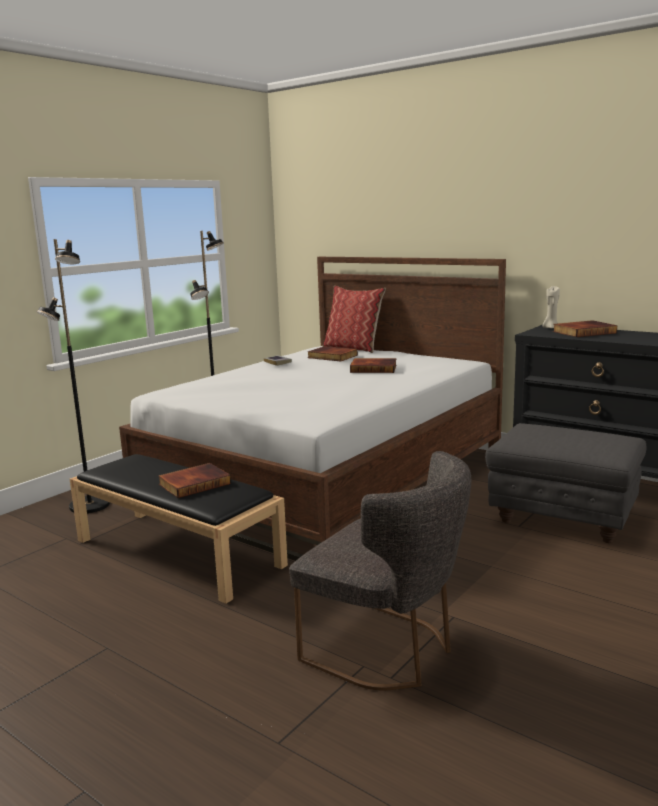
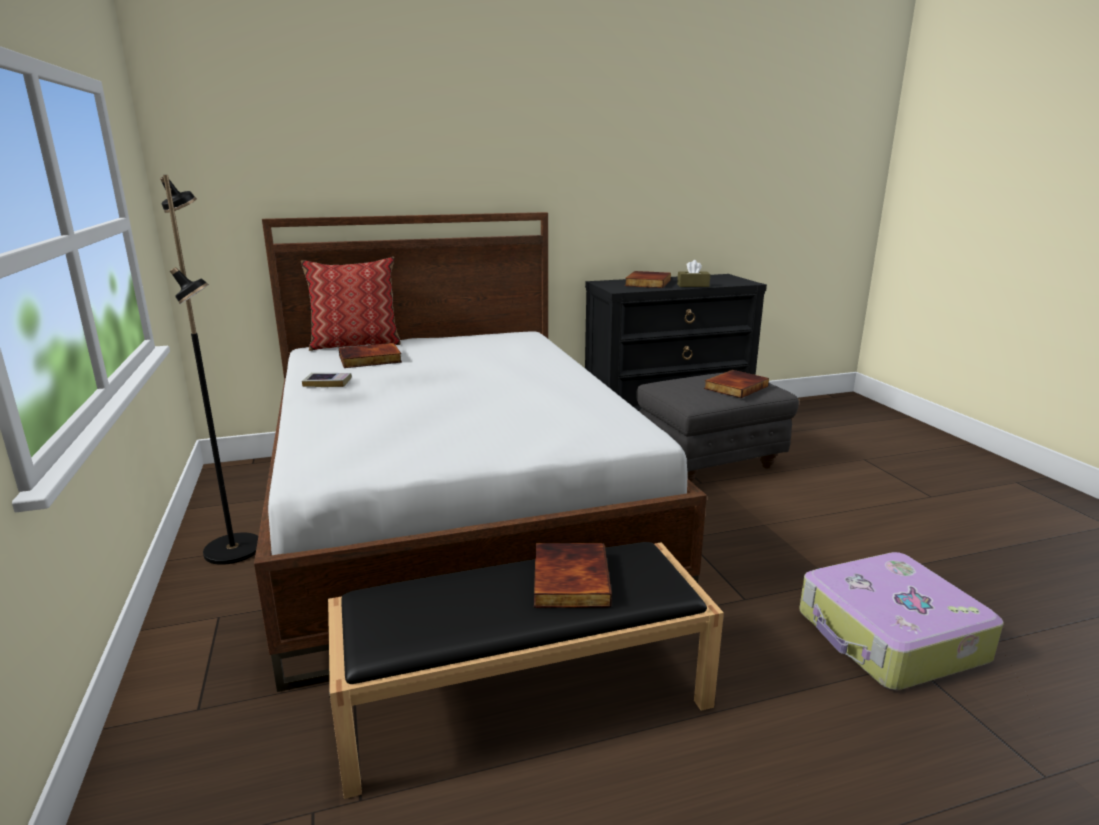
camera: 55 degrees left, 5 degrees up
black floor lamp [37,239,110,513] -> none
grey chair [289,451,471,691] -> suitcase [799,552,1004,690]
book [350,358,396,373] -> book moved to [704,370,769,398]
beige candle [543,286,560,328] -> none
none -> brown tissue box [677,260,710,287]

